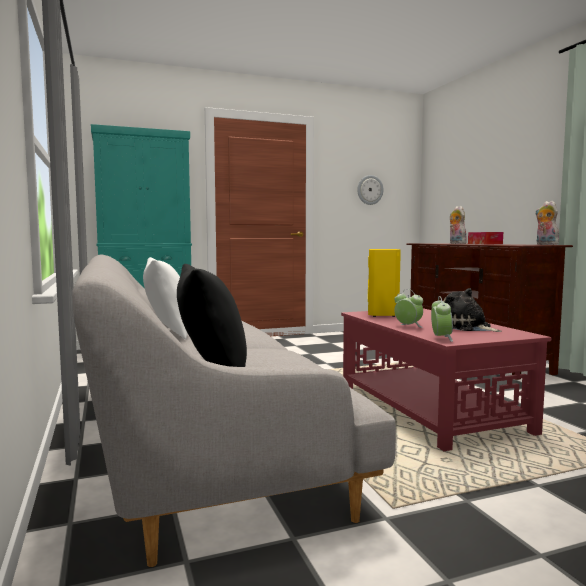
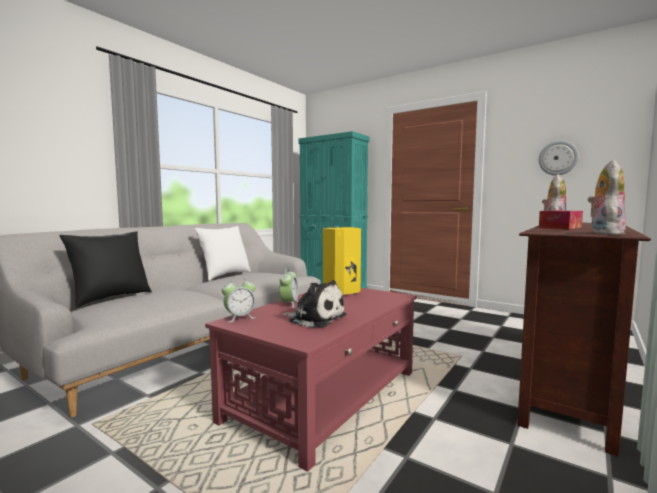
camera: 55 degrees right, 0 degrees up
plush toy [443,288,502,332] -> plush toy turned 105 degrees clockwise [281,280,346,327]

